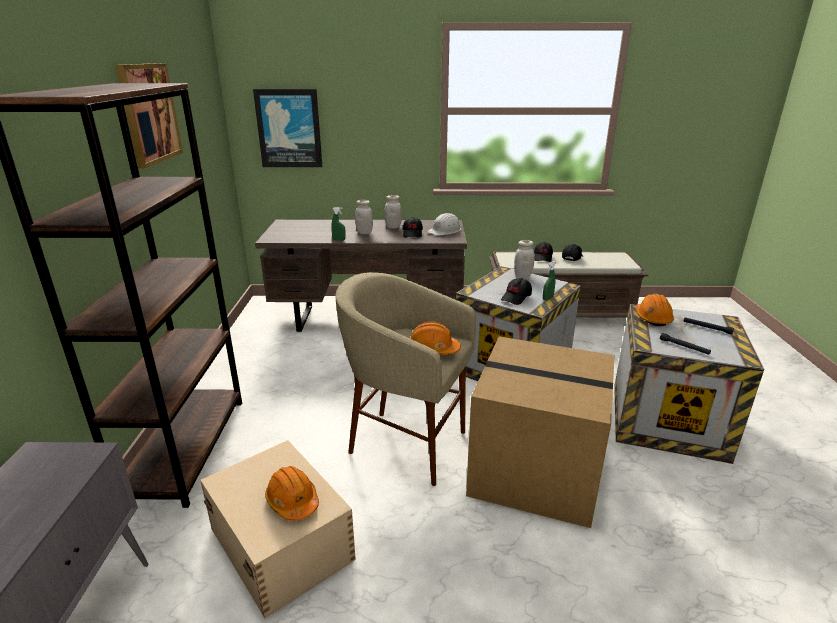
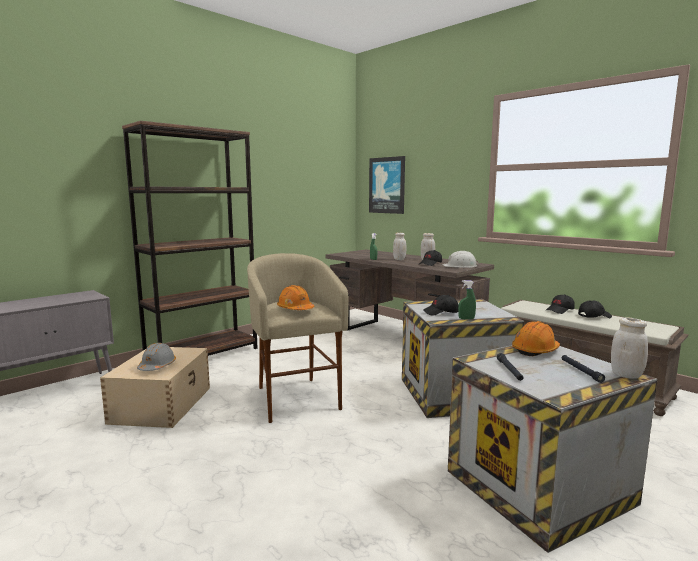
camera: 45 degrees right, 15 degrees down
picture [115,63,183,168] -> none
orange hard hat [265,466,319,521] -> grey hard hat [137,343,176,371]
cardboard box [466,337,615,528] -> none
white jar [514,240,534,278] -> white jar moved to [611,317,648,379]

